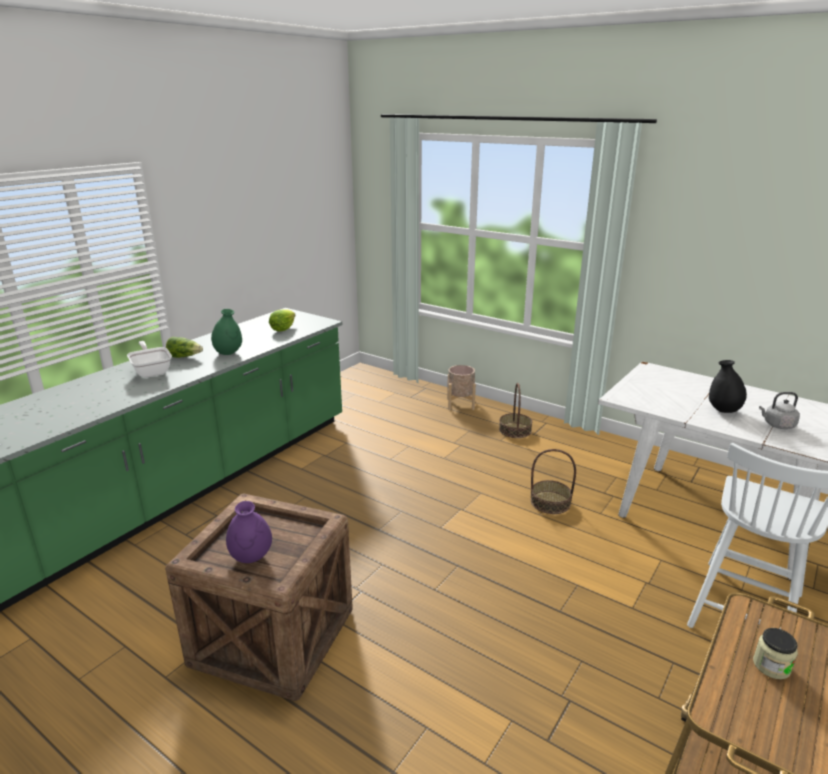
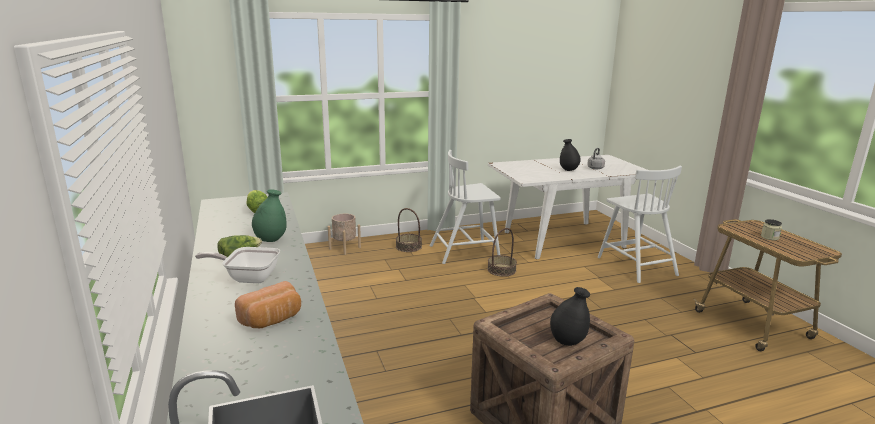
camera: 55 degrees left, 5 degrees down
purple vase [226,501,272,563] -> black vase [550,287,590,346]
none -> bread [235,281,301,328]
none -> white chair [430,150,501,264]

